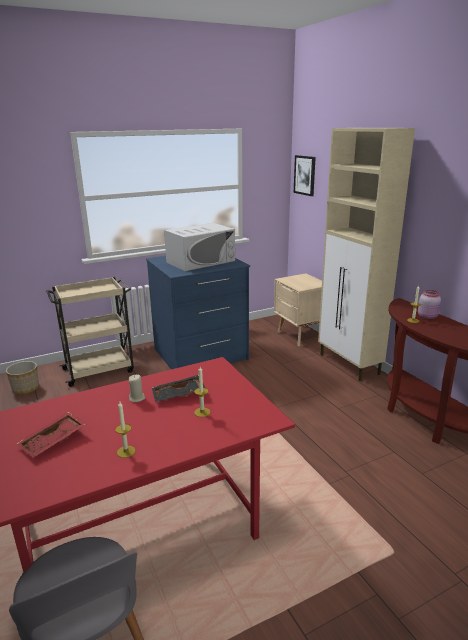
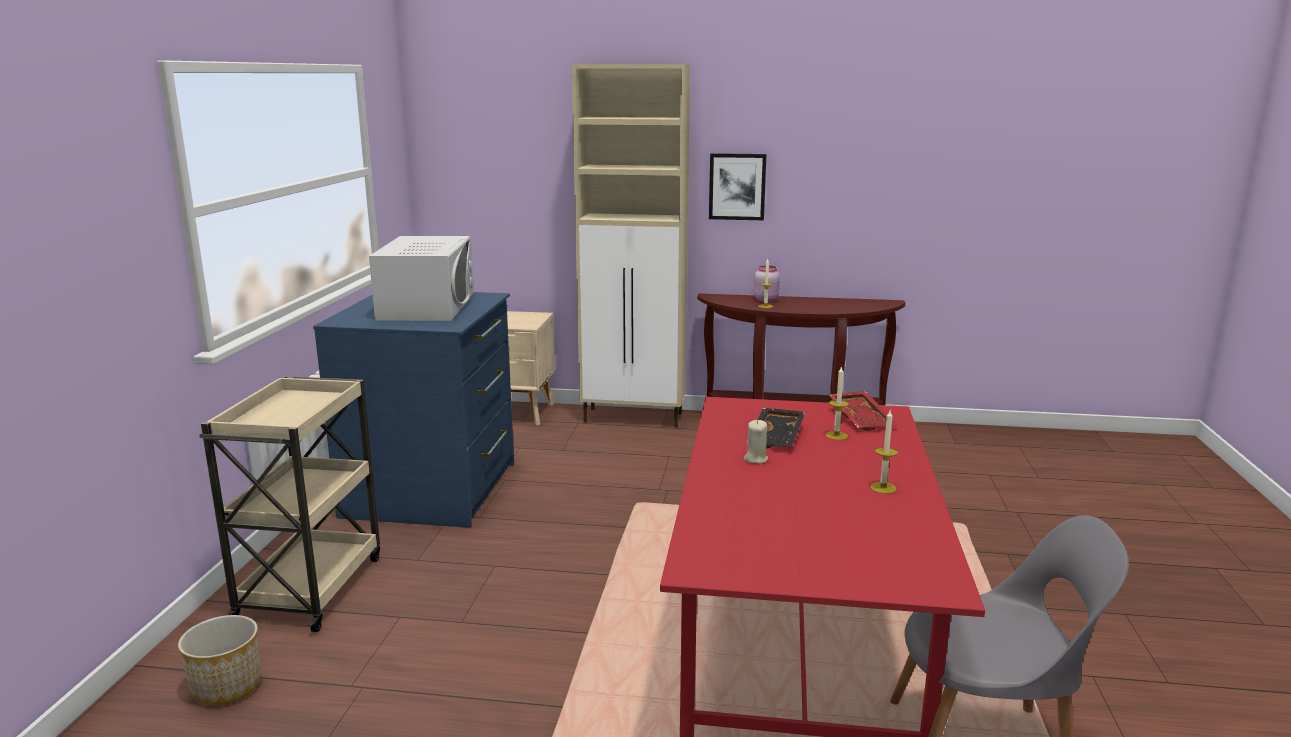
camera: 55 degrees left, 5 degrees down
red tray [17,412,86,458] -> red tray moved to [829,391,897,431]
picture [294,155,316,196] -> picture moved to [709,153,767,220]

